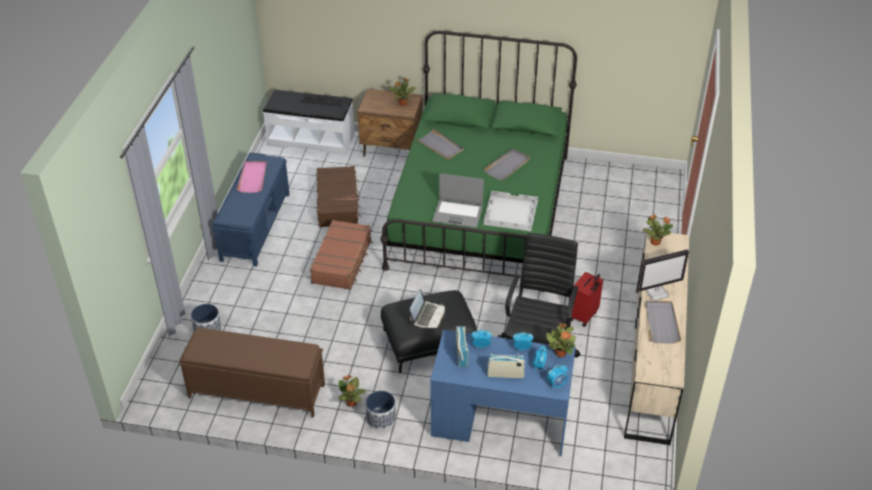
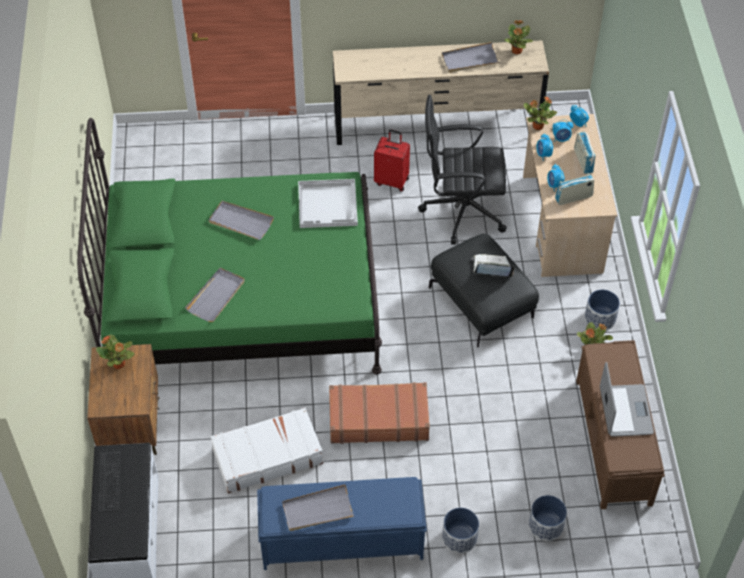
camera: 105 degrees left, 10 degrees up
pink tray [237,161,267,193] -> grey tray [282,484,354,531]
brown suitcase [316,166,361,227] -> white suitcase [211,408,323,494]
blue desk [430,330,576,456] -> beige desk [523,114,617,277]
laptop [433,174,484,228] -> laptop moved to [600,362,654,437]
monitor [636,249,689,301] -> none
potted plant [643,215,673,246] -> potted plant moved to [504,20,533,54]
none -> planter [442,508,479,554]

